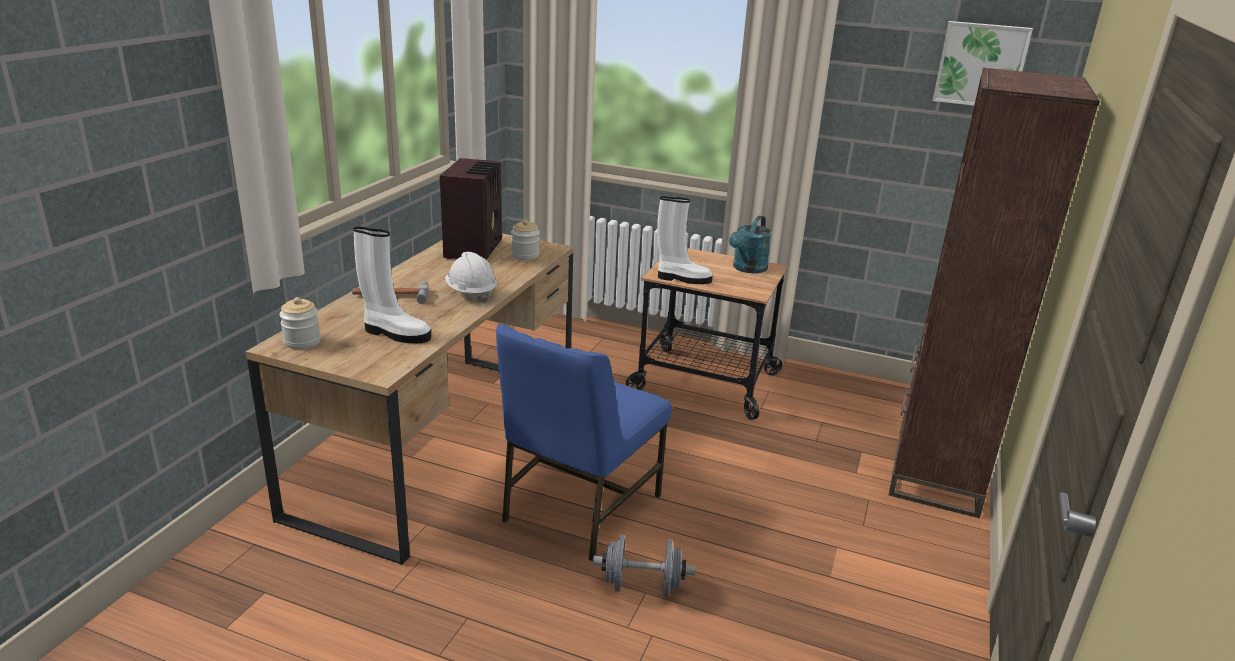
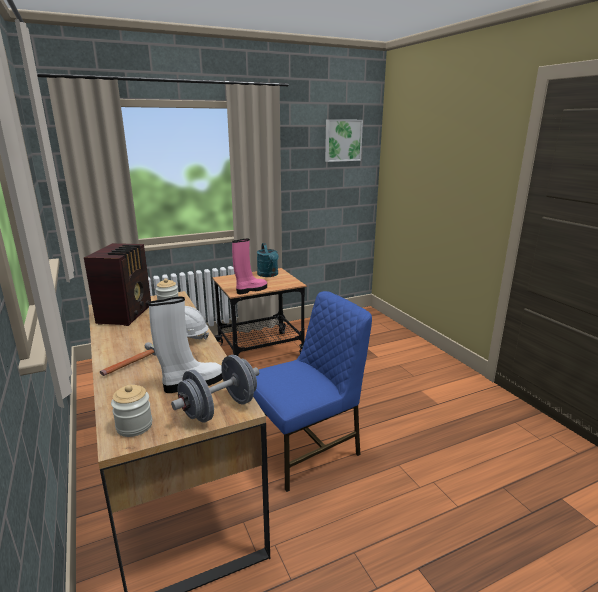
camera: 45 degrees left, 5 degrees down
radio [440,158,502,260] -> radio turned 45 degrees clockwise [84,243,151,326]
blue chair [496,324,672,562] -> blue chair turned 105 degrees counterclockwise [253,291,372,492]
grey dumbbell [593,535,695,597] -> grey dumbbell moved to [171,355,259,423]
white boot [657,196,713,284] -> pink boot [232,239,267,294]
brown bookcase [889,68,1100,518] -> none

